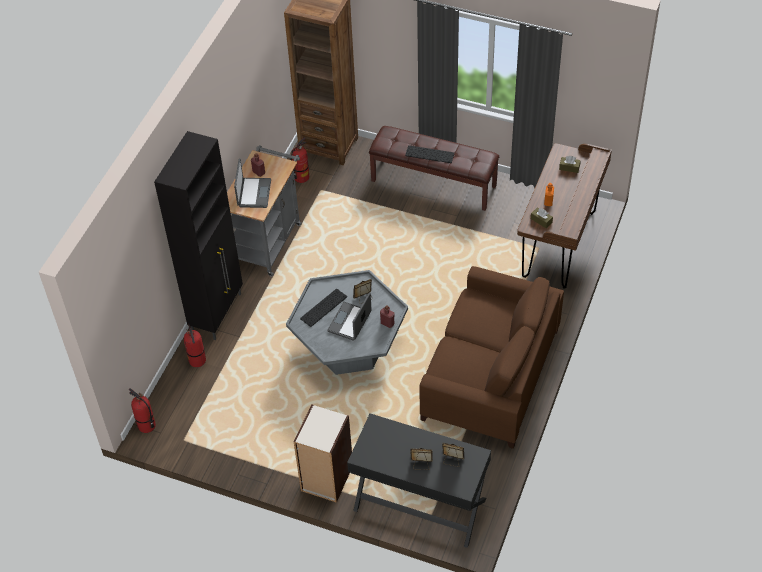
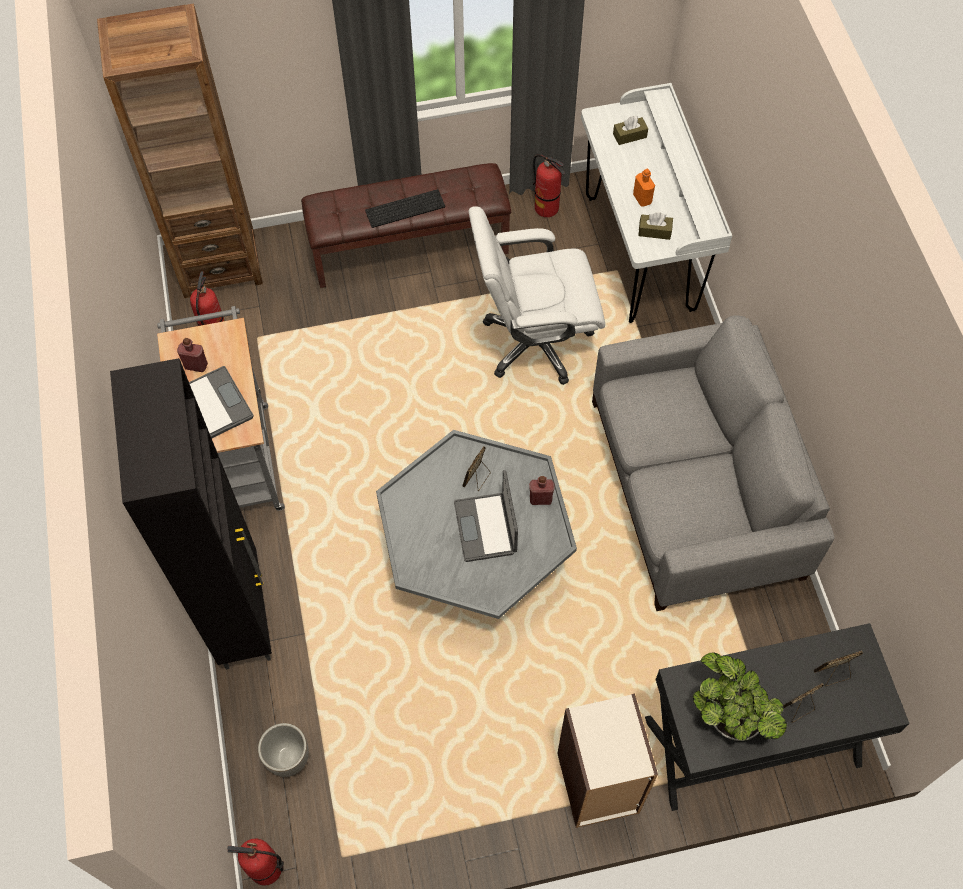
camera: 35 degrees left, 10 degrees up
fire extinguisher [184,323,206,367] -> fire extinguisher moved to [533,154,565,217]
keyboard [300,289,347,327] -> none
brown sofa [420,266,564,449] -> grey sofa [592,315,834,611]
brown desk [517,143,612,289] -> white desk [581,83,732,323]
none -> planter [258,723,309,777]
none -> white office chair [469,206,605,385]
none -> potted plant [693,652,787,741]

